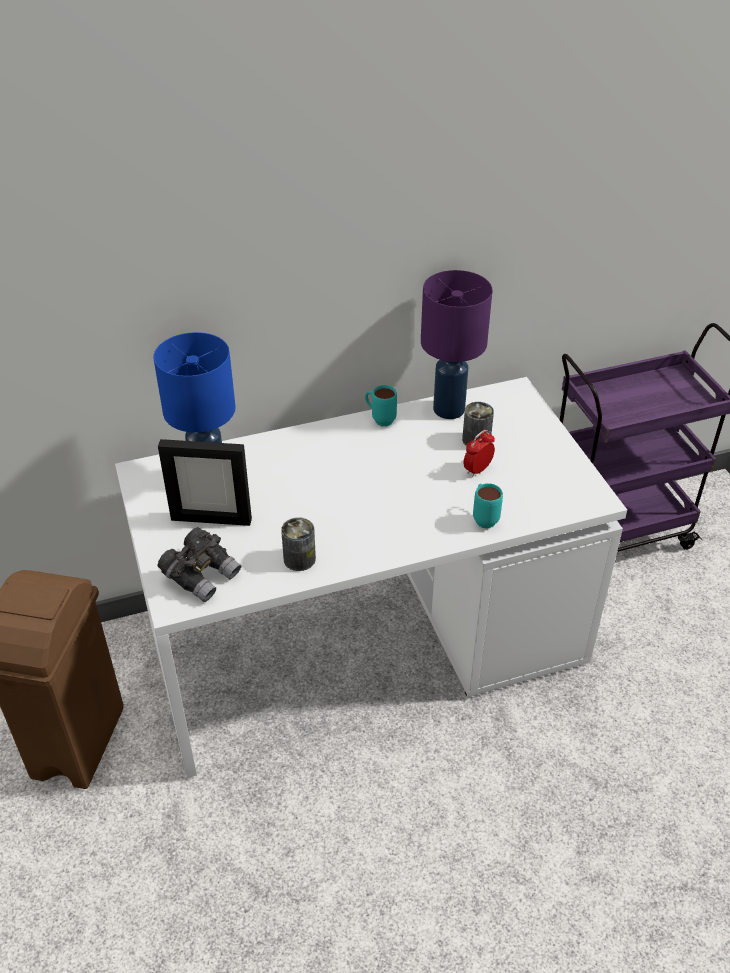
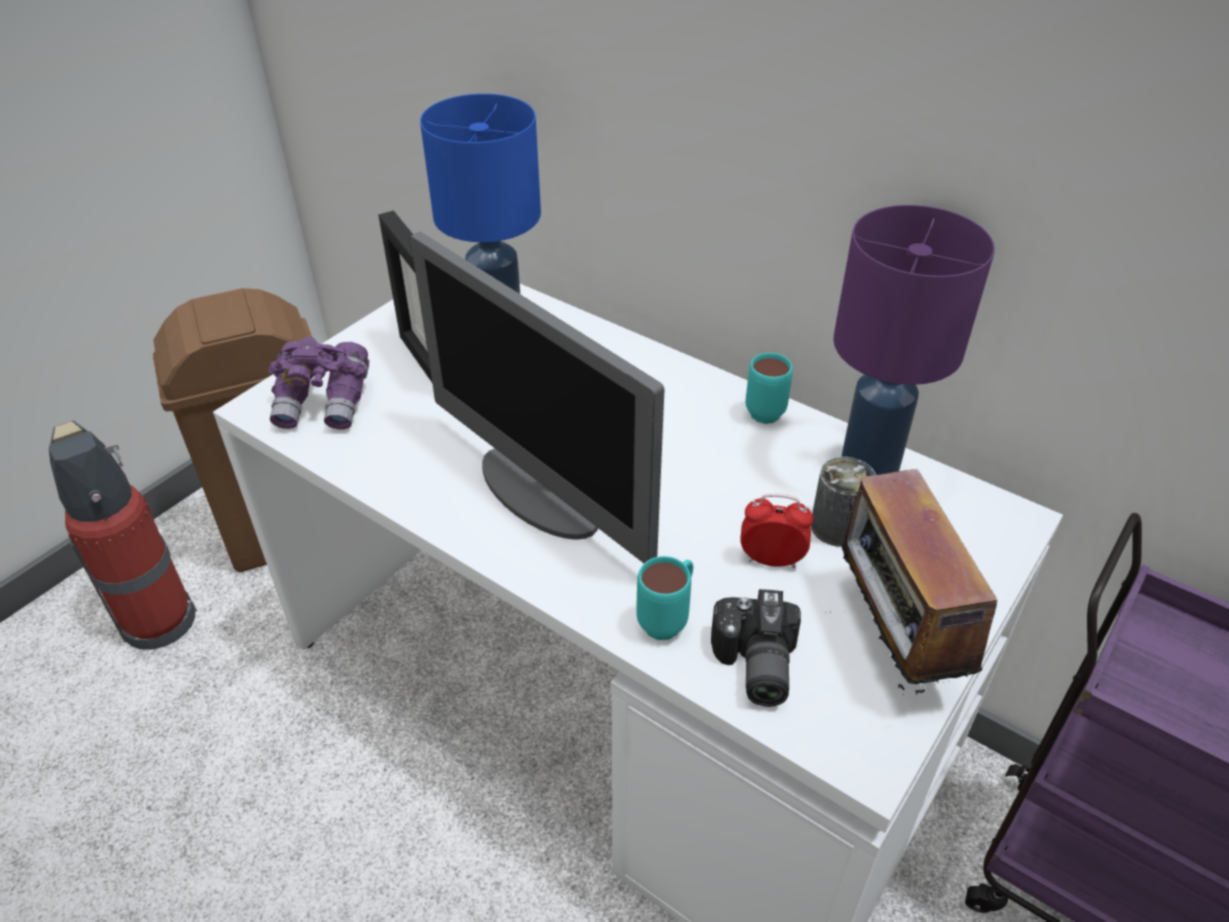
camera: 55 degrees right, 0 degrees up
grey binoculars [158,528,241,602] -> purple binoculars [268,337,369,429]
can [281,517,316,571] -> none
none -> fire extinguisher [49,420,197,650]
none -> monitor [409,232,664,563]
none -> camera [711,589,801,707]
none -> radio [825,469,997,695]

